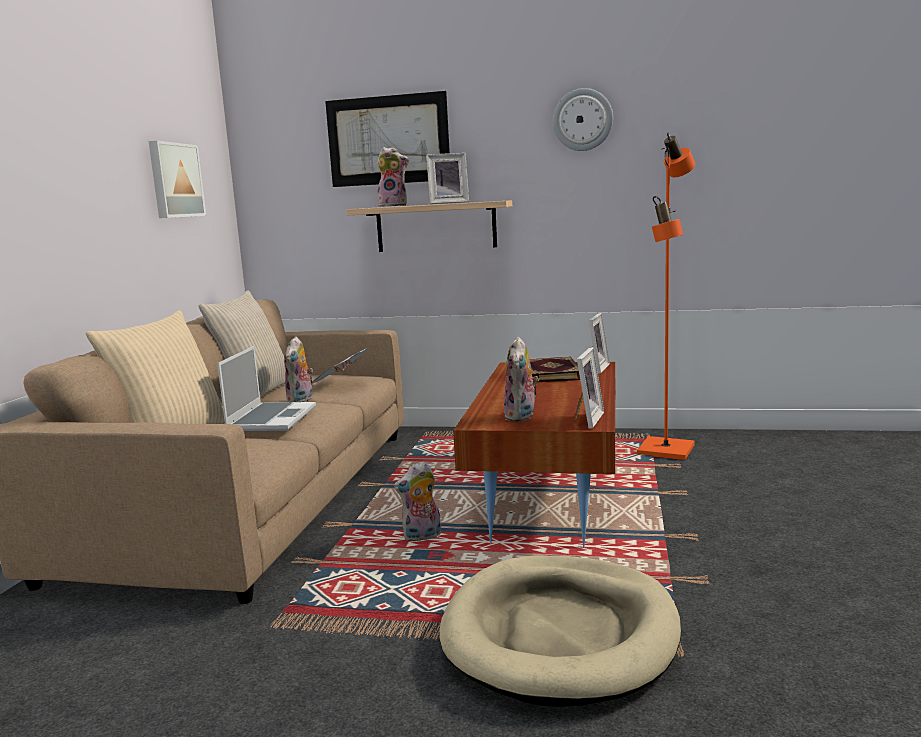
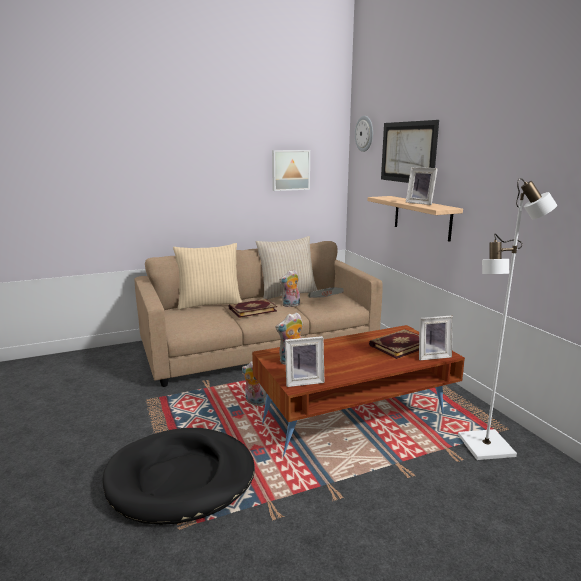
camera: 55 degrees right, 5 degrees up
laptop [217,346,316,431] -> book [229,299,277,318]
plush toy [377,147,409,207] -> none
beige dog bed [440,556,681,707] -> black dog bed [102,428,255,525]
wall clock [553,88,613,151] -> wall clock moved to [355,116,373,152]
orange floor lamp [637,133,695,460] -> white floor lamp [458,178,557,460]

